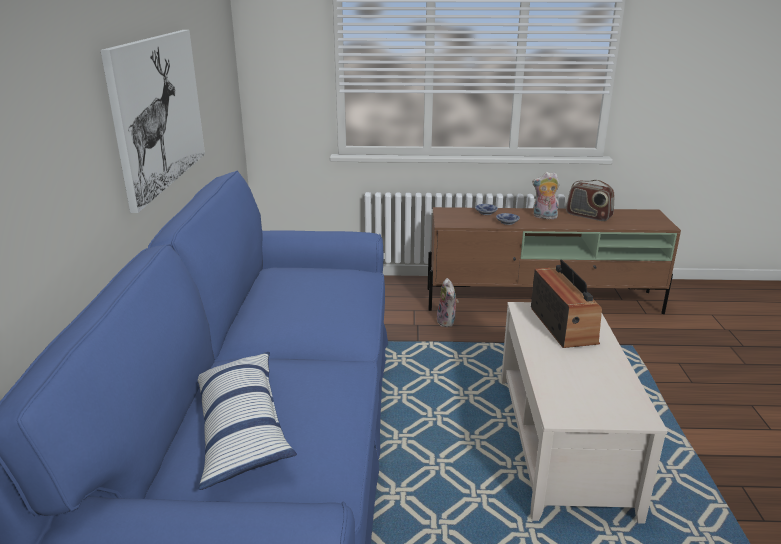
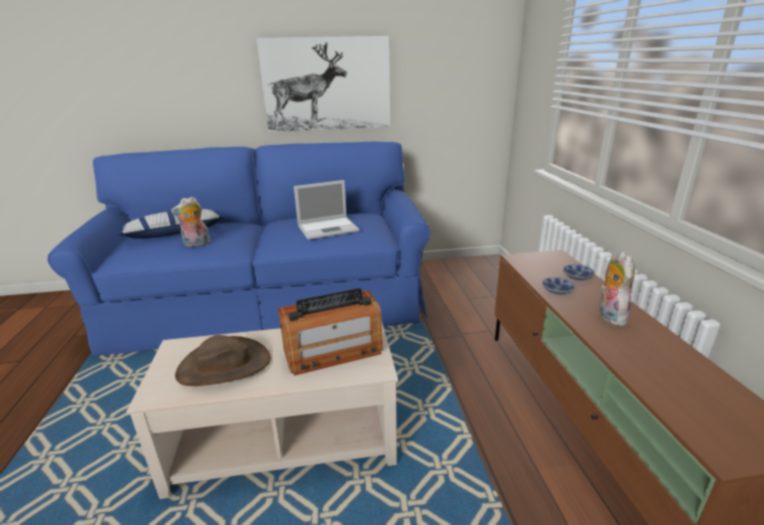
camera: 80 degrees right, 0 degrees up
plush toy [437,278,459,327] -> plush toy moved to [171,197,210,247]
radio [566,180,614,221] -> none
none -> brown hat [175,335,271,386]
none -> laptop [294,180,360,240]

